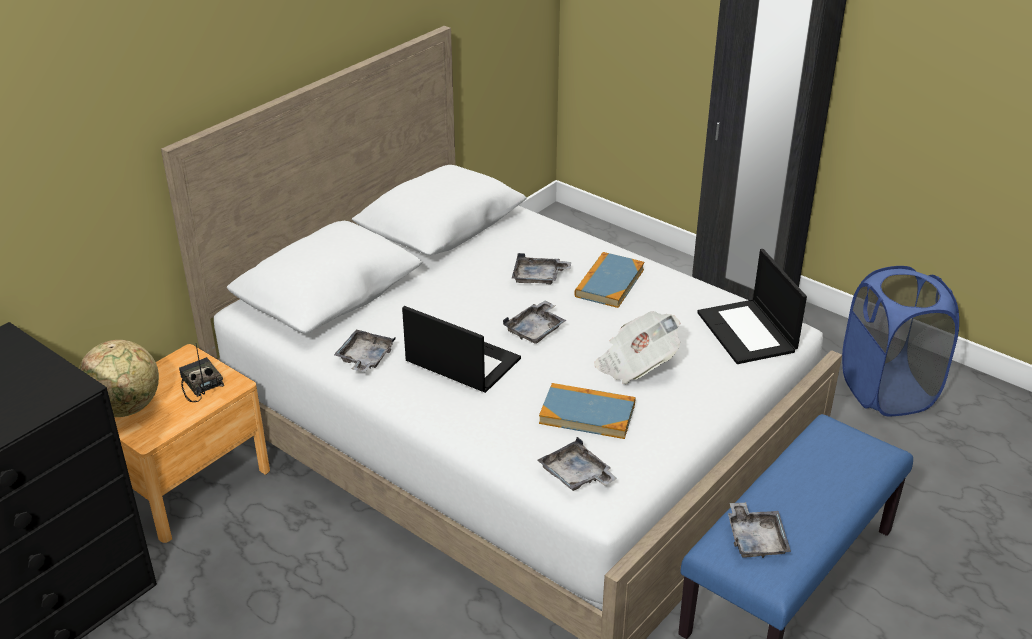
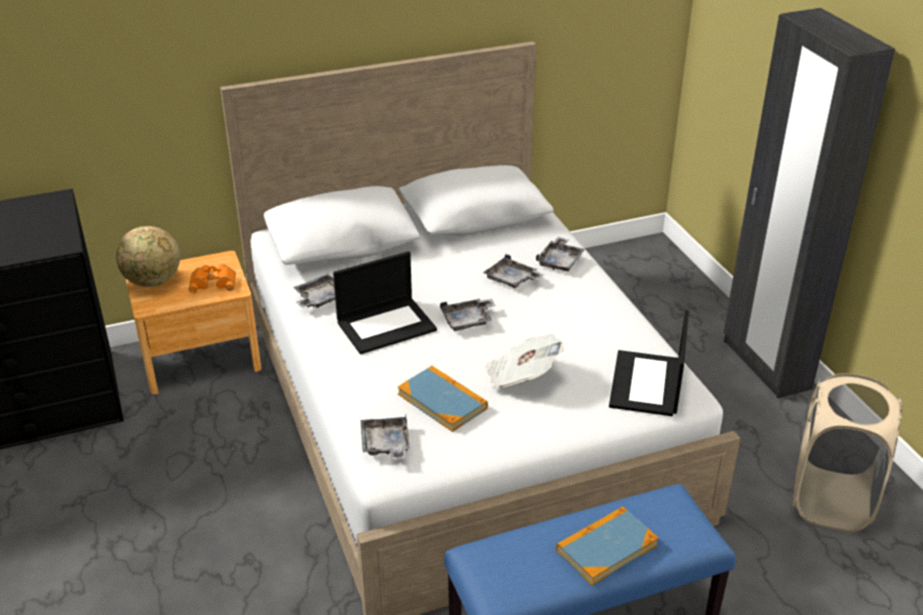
camera: 30 degrees right, 0 degrees up
radio [179,345,224,402] -> orange binoculars [189,264,236,293]
laptop [402,306,521,393] -> laptop turned 90 degrees clockwise [333,251,437,354]
book [574,252,644,308] -> book moved to [556,506,659,585]
grey tray [728,502,791,558] -> grey tray moved to [536,237,585,271]
blue laundry basket [842,266,959,416] -> beige laundry basket [792,373,903,532]

